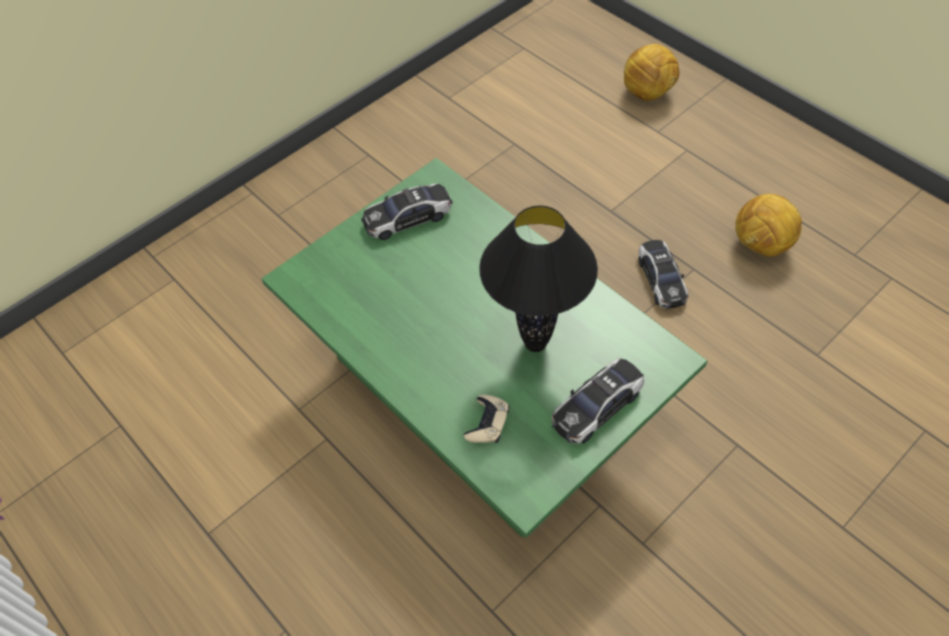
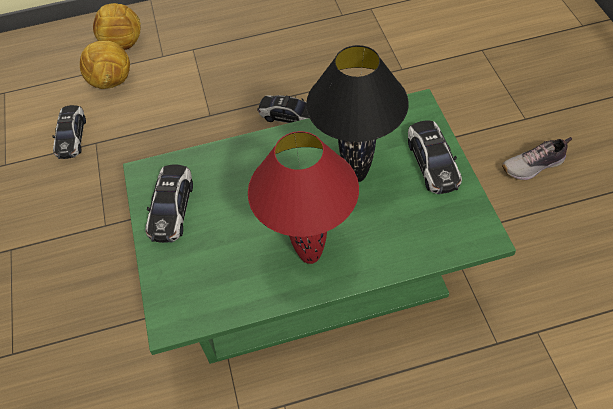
camera: 60 degrees left, 0 degrees up
beige game controller [464,395,509,443] -> none
football [735,194,802,257] -> football moved to [80,41,130,89]
none -> toy car [52,105,86,159]
none -> red table lamp [248,131,359,264]
none -> shoe [502,137,572,181]

